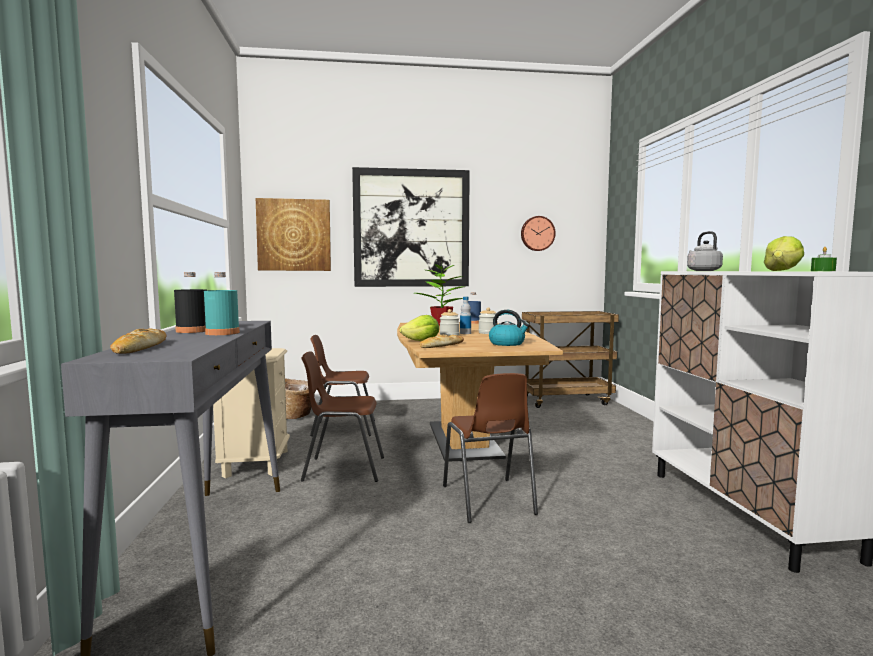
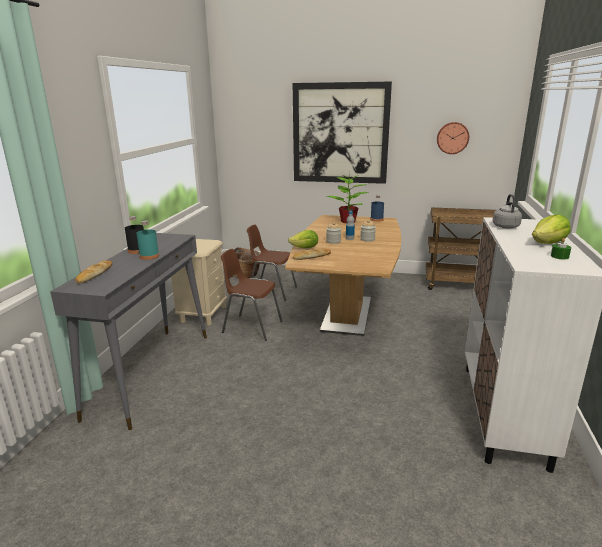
camera: 20 degrees right, 15 degrees up
picture [256,198,331,271] -> none
brown chair [443,373,538,523] -> none
kettle [489,310,530,346] -> none

